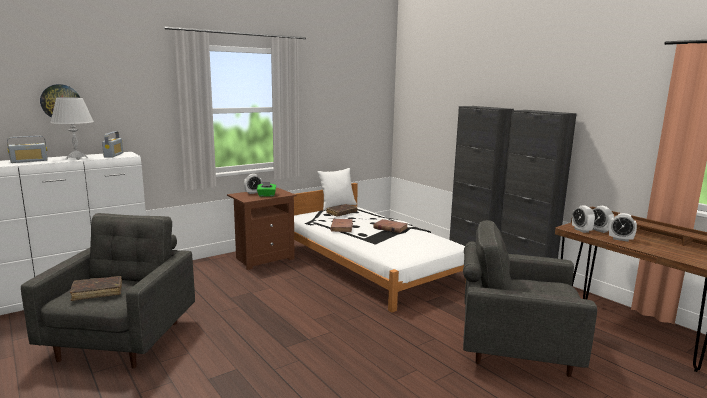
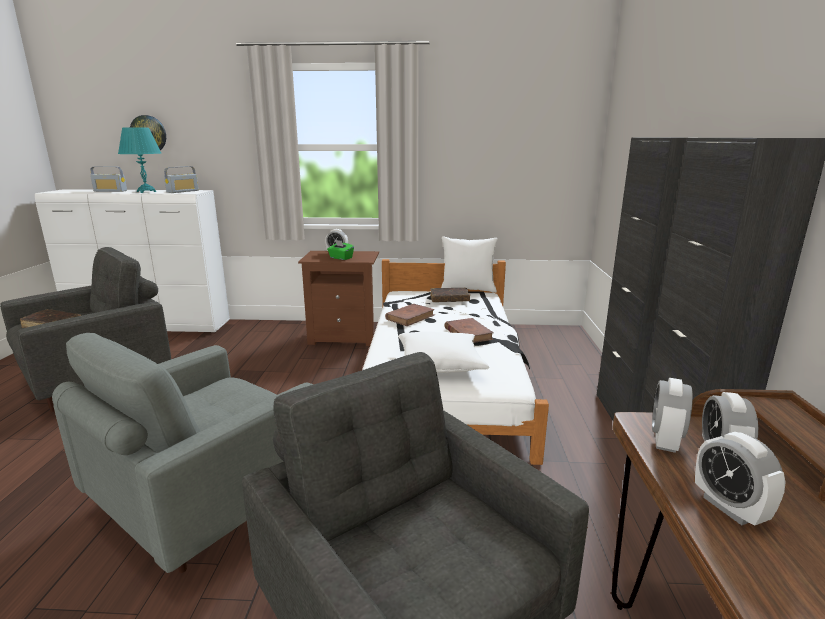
camera: 40 degrees right, 5 degrees up
white table lamp [50,97,94,160] -> turquoise table lamp [118,127,161,193]
none -> grey armchair [52,333,314,573]
none -> white pillow [398,332,489,373]

